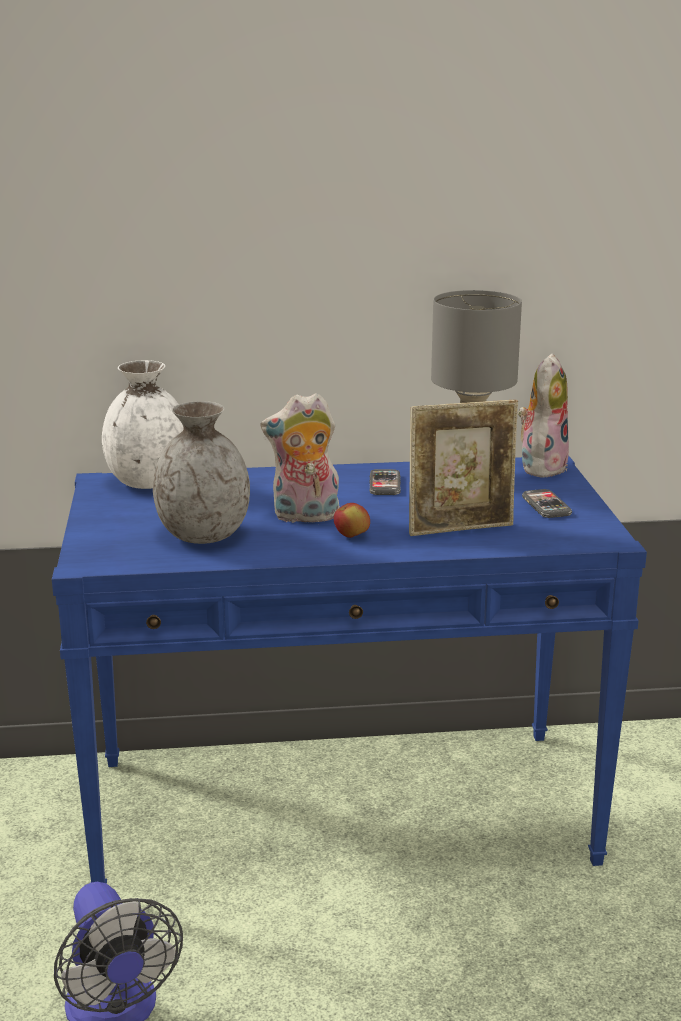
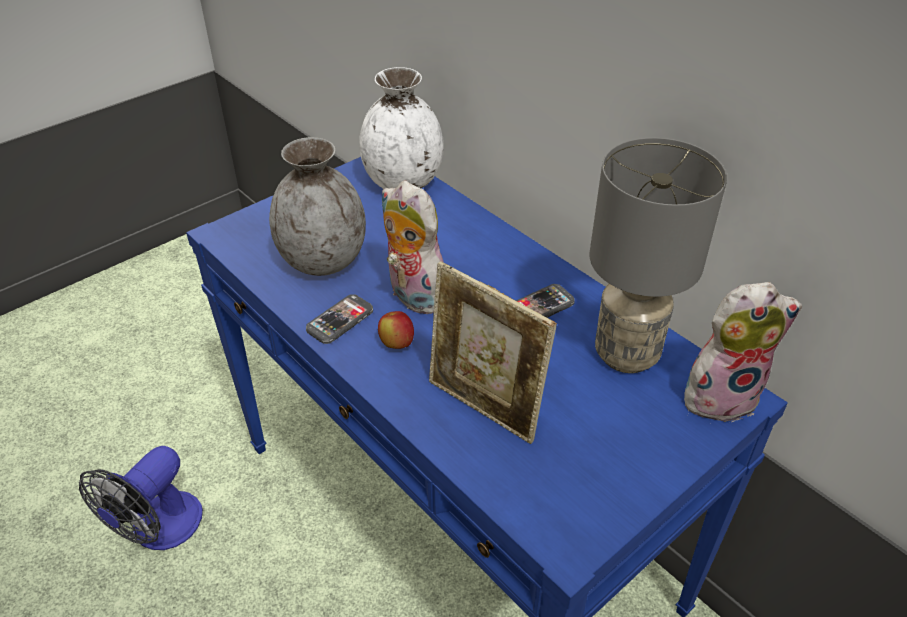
camera: 55 degrees right, 20 degrees up
phone [522,489,572,518] -> phone moved to [306,294,373,344]

